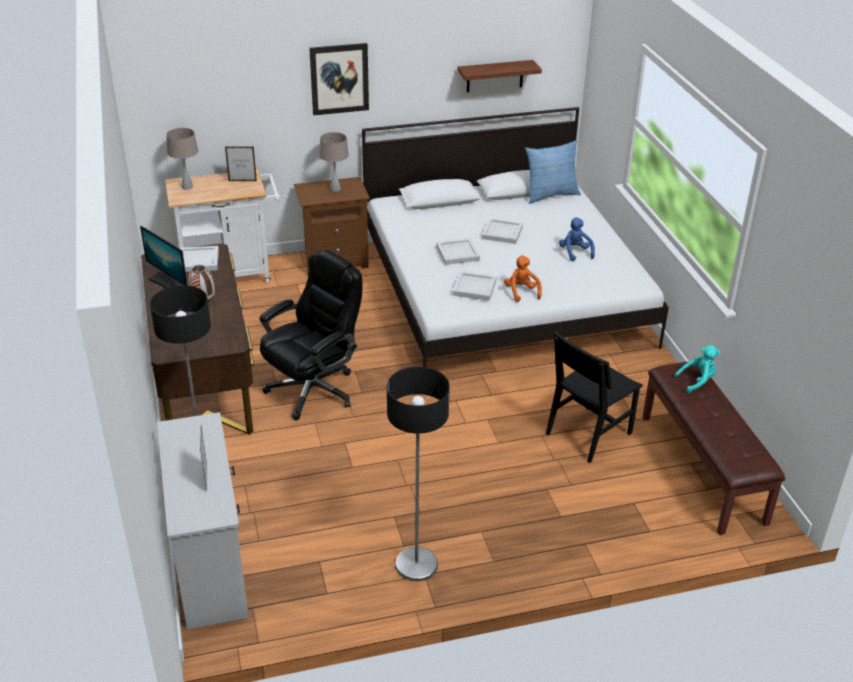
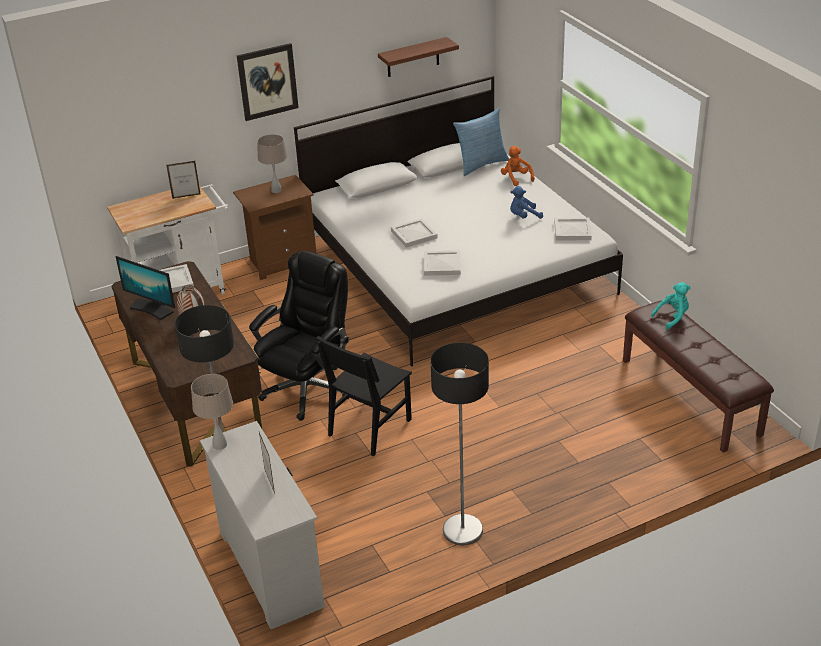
camera: 10 degrees left, 0 degrees up
beige table lamp [166,128,198,190] -> beige table lamp moved to [191,374,233,450]
white tray [482,218,523,244] -> white tray moved to [554,218,592,240]
orange plush toy [504,255,542,302] -> orange plush toy moved to [501,146,535,186]
black chair [546,331,643,463] -> black chair moved to [316,336,412,456]
blue plush toy [559,217,595,262] -> blue plush toy turned 75 degrees counterclockwise [510,186,543,219]

